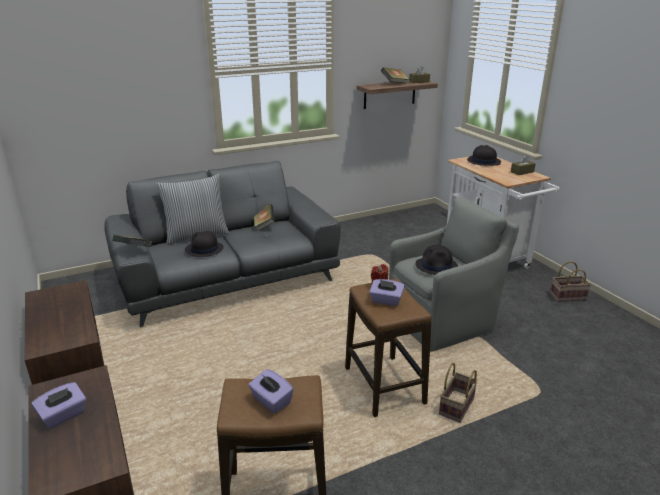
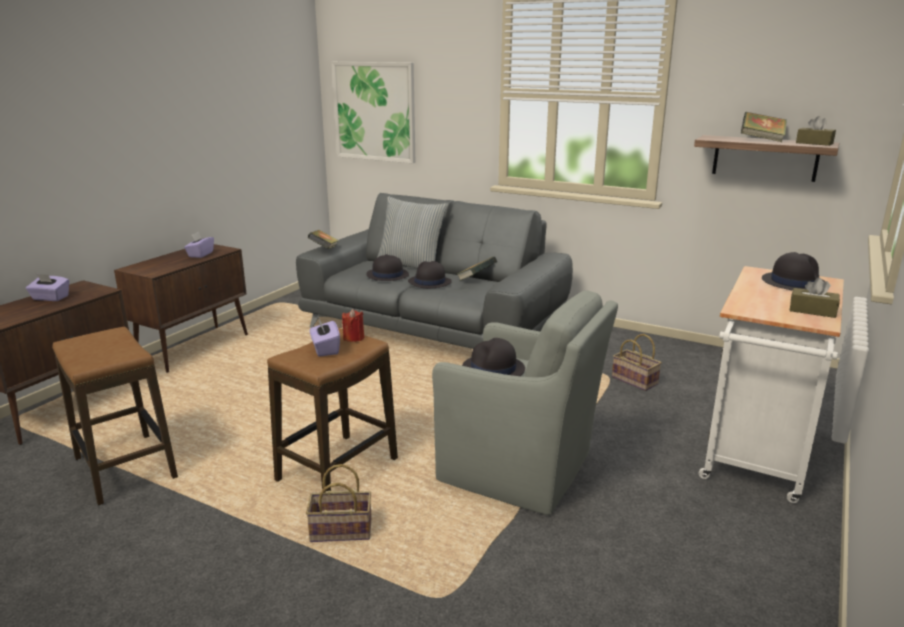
camera: 55 degrees right, 5 degrees down
purple tissue box [248,369,294,413] -> purple tissue box moved to [184,232,214,258]
basket [550,261,591,302] -> basket moved to [612,334,662,391]
none -> picture [332,62,416,163]
none -> black hat [408,261,452,288]

